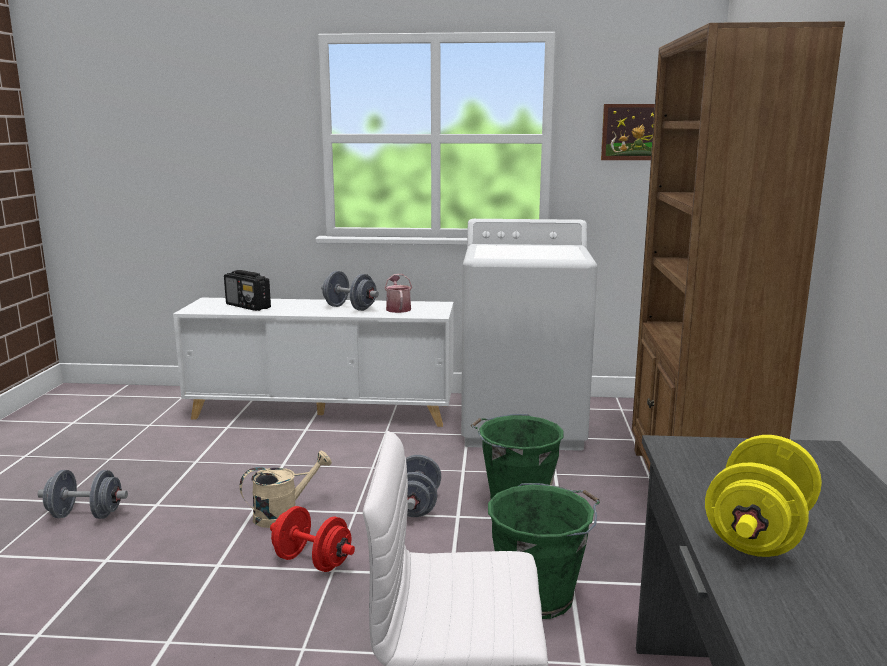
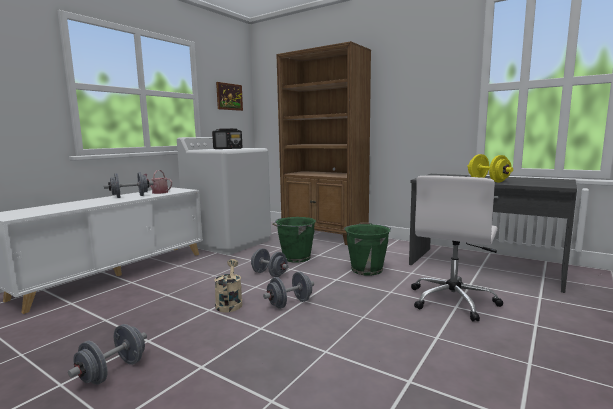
camera: 60 degrees left, 5 degrees down
radio [224,270,271,311] -> radio moved to [212,128,242,149]
red dumbbell [270,506,355,572] -> grey dumbbell [263,272,314,309]

